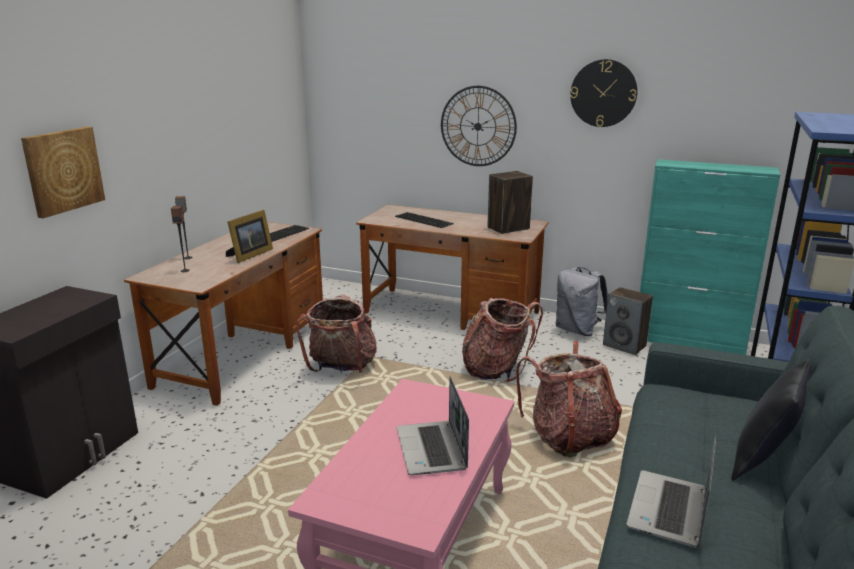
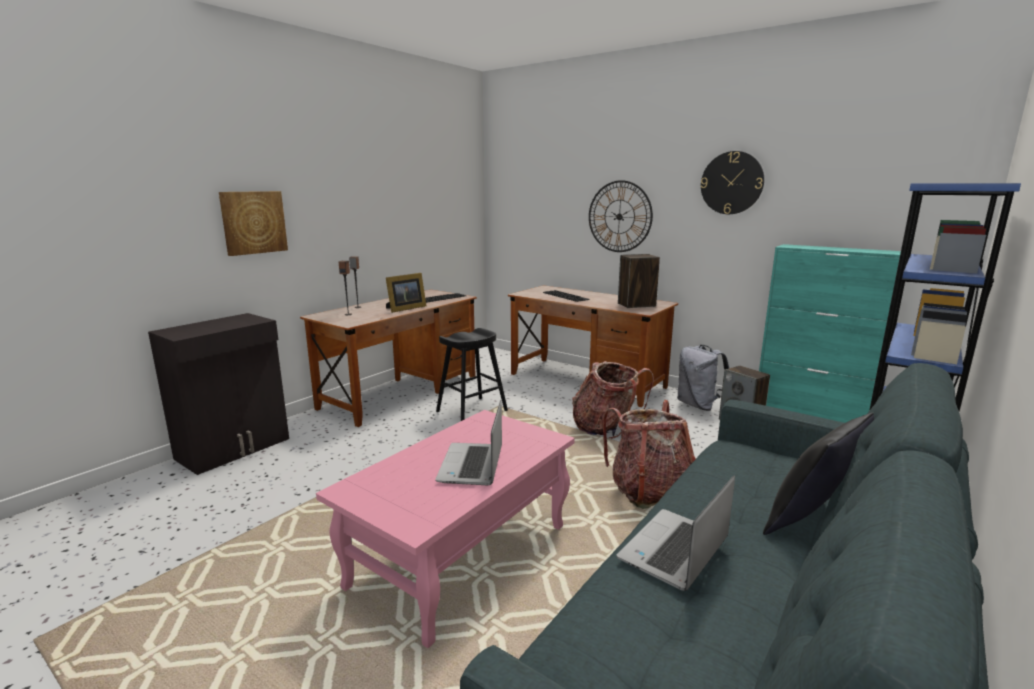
camera: 15 degrees right, 5 degrees down
backpack [296,295,377,373] -> black stool [436,328,508,421]

